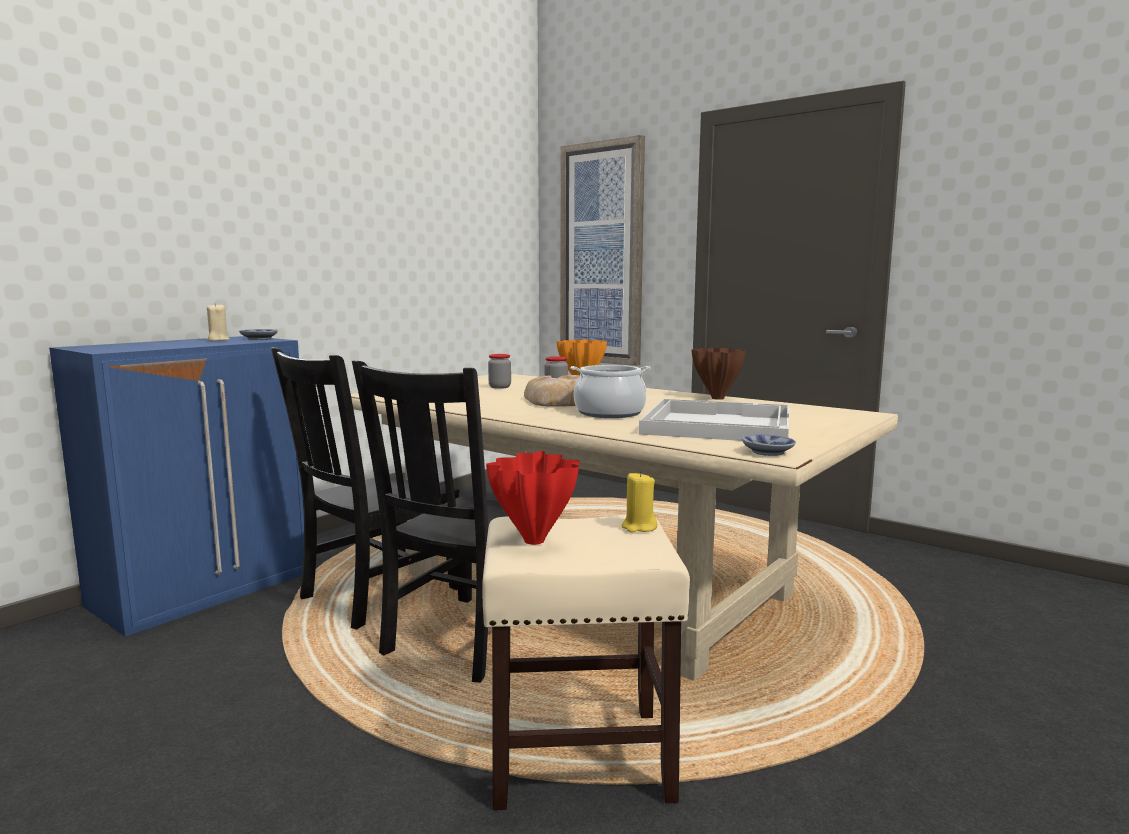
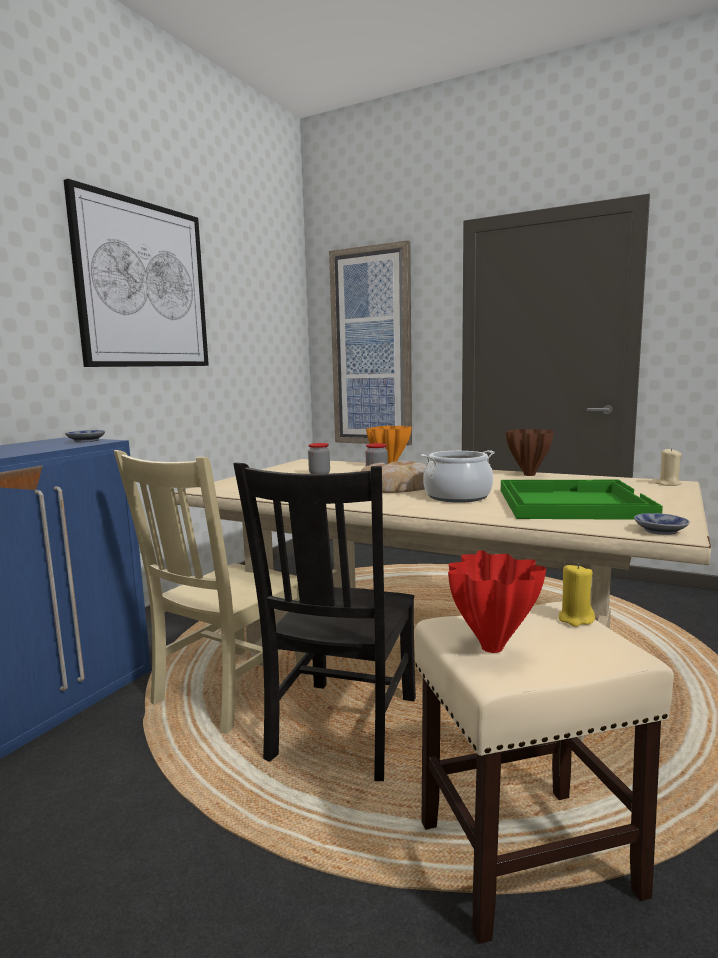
camera: 10 degrees left, 0 degrees up
beige candle [206,303,230,341] -> beige candle moved to [655,448,682,486]
black chair [271,347,459,629] -> beige chair [114,450,310,734]
white tray [639,399,789,441] -> green tray [501,480,663,520]
none -> picture [63,179,209,367]

